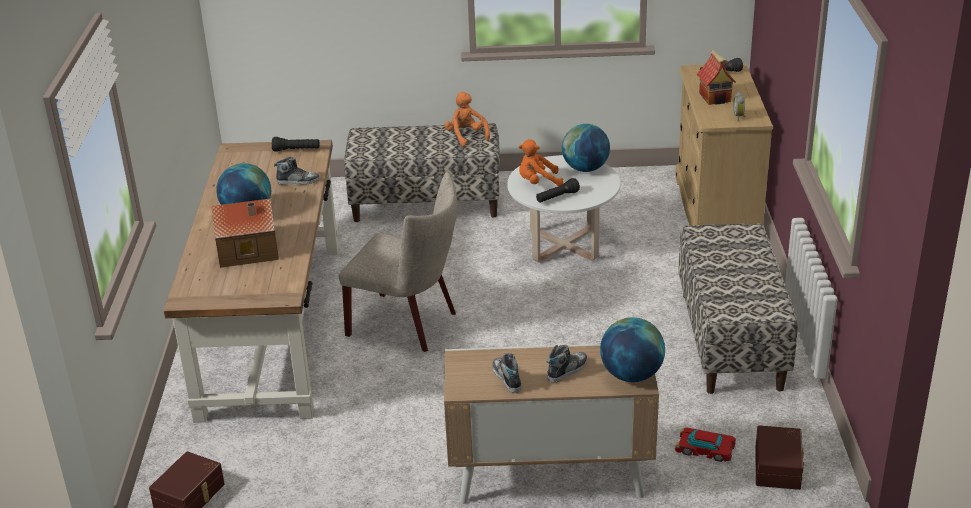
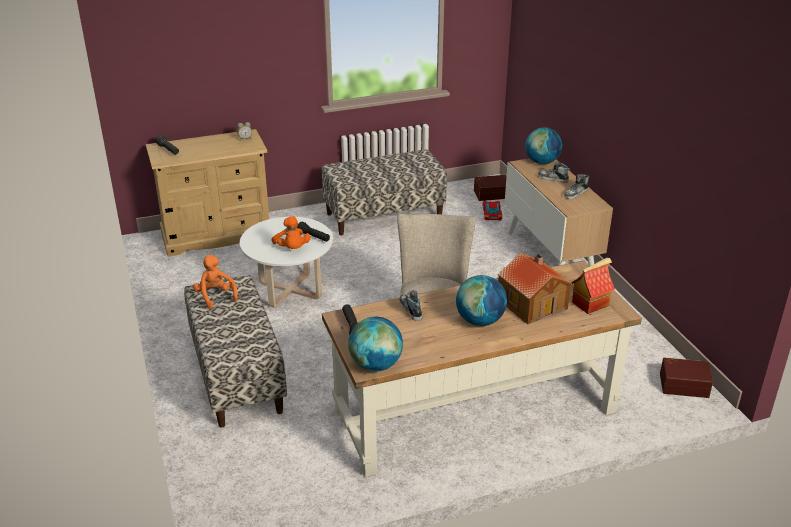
camera: 110 degrees left, 0 degrees up
orange plush toy [444,92,490,147] -> orange plush toy turned 105 degrees clockwise [193,255,238,309]
globe [562,124,610,172] -> globe moved to [348,317,403,371]
toy house [697,50,736,105] -> toy house moved to [571,258,615,314]

